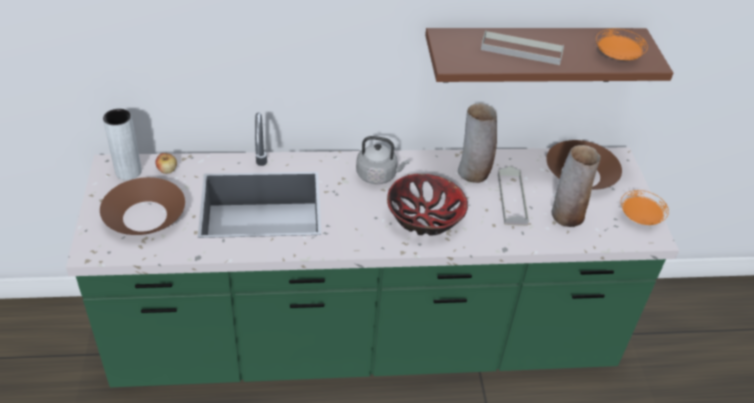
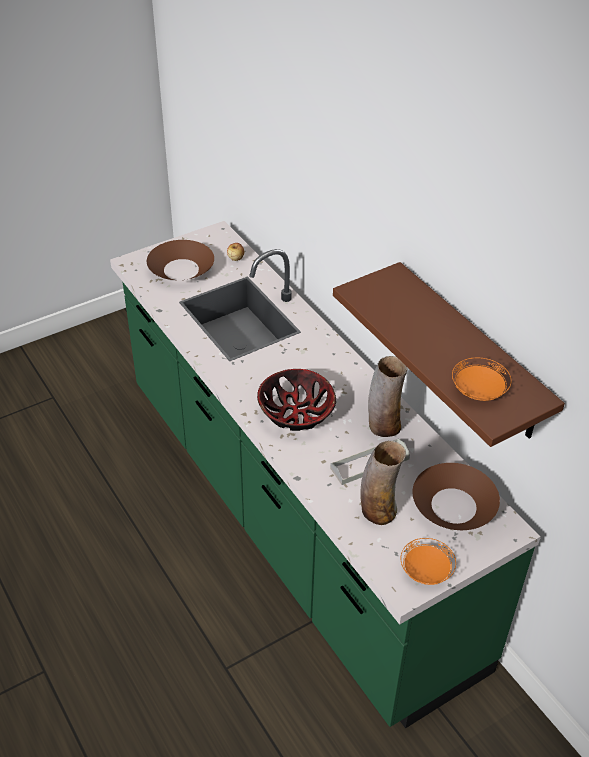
camera: 65 degrees right, 0 degrees up
grey vase [103,109,142,180] -> none
grey kettle [356,136,409,184] -> none
grey tray [481,30,564,65] -> none

